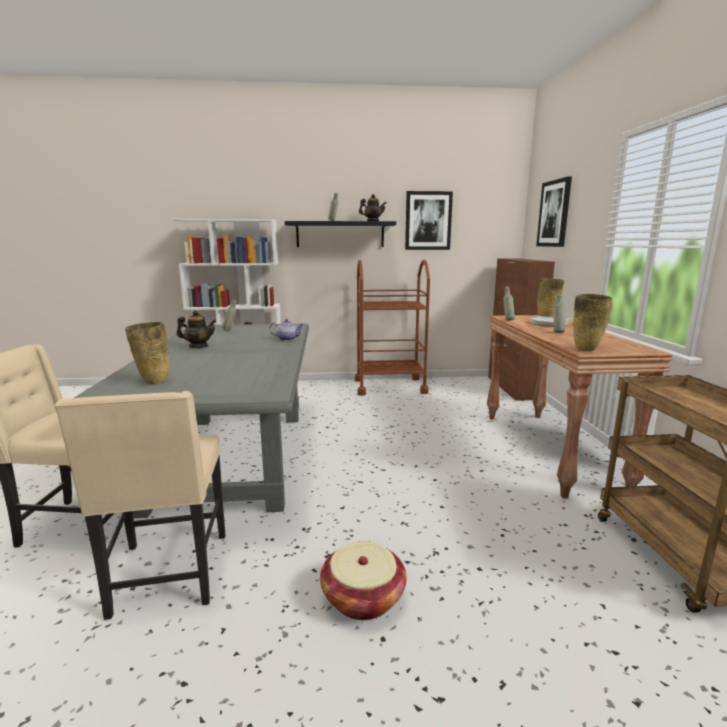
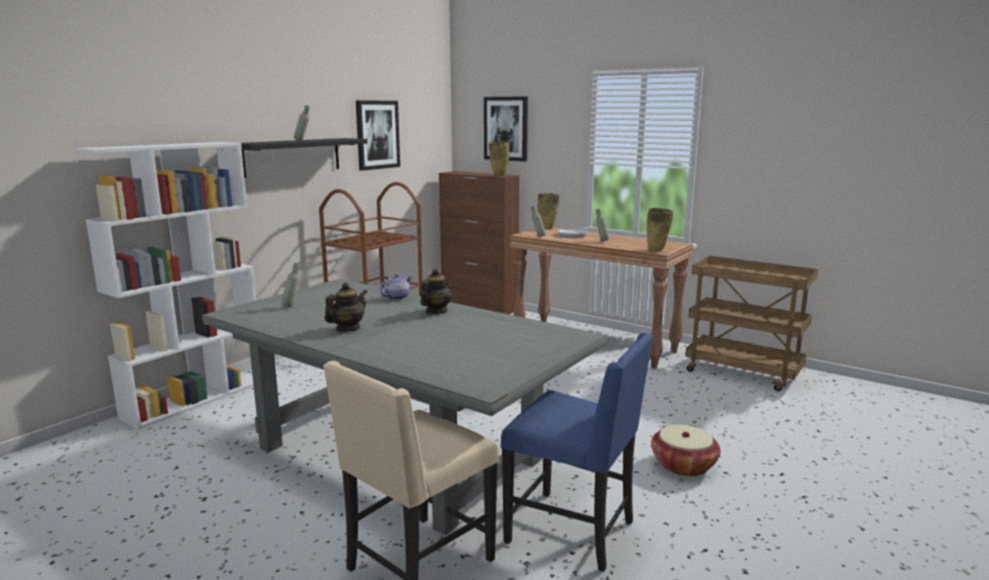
camera: 50 degrees left, 0 degrees up
beige chair [54,391,225,620] -> blue chair [501,333,654,572]
beige vase [125,322,169,384] -> beige vase moved to [489,141,510,176]
teapot [359,194,387,221] -> teapot moved to [420,268,452,314]

